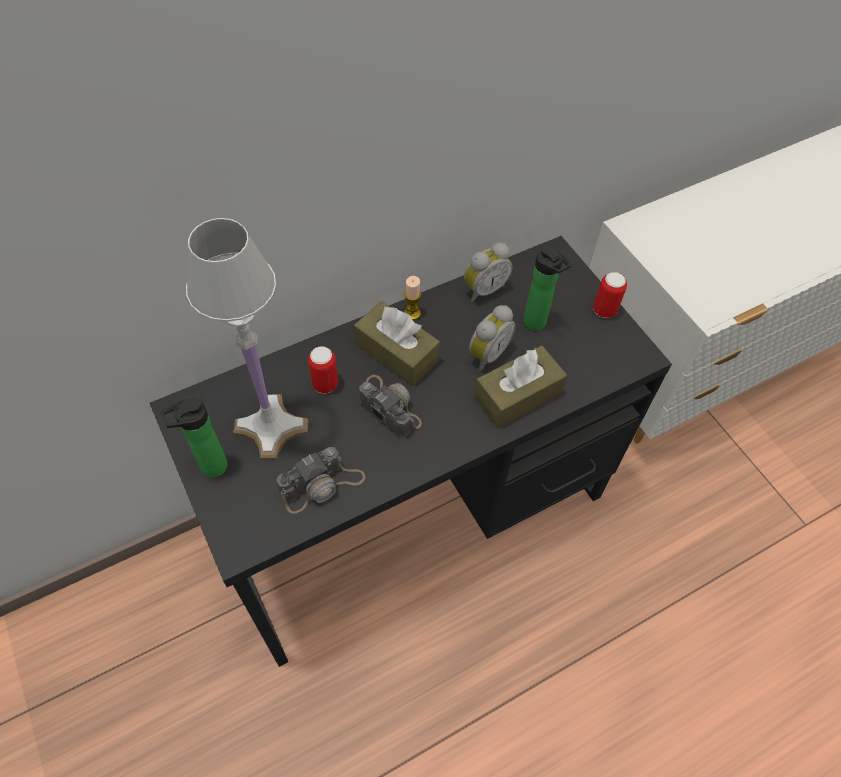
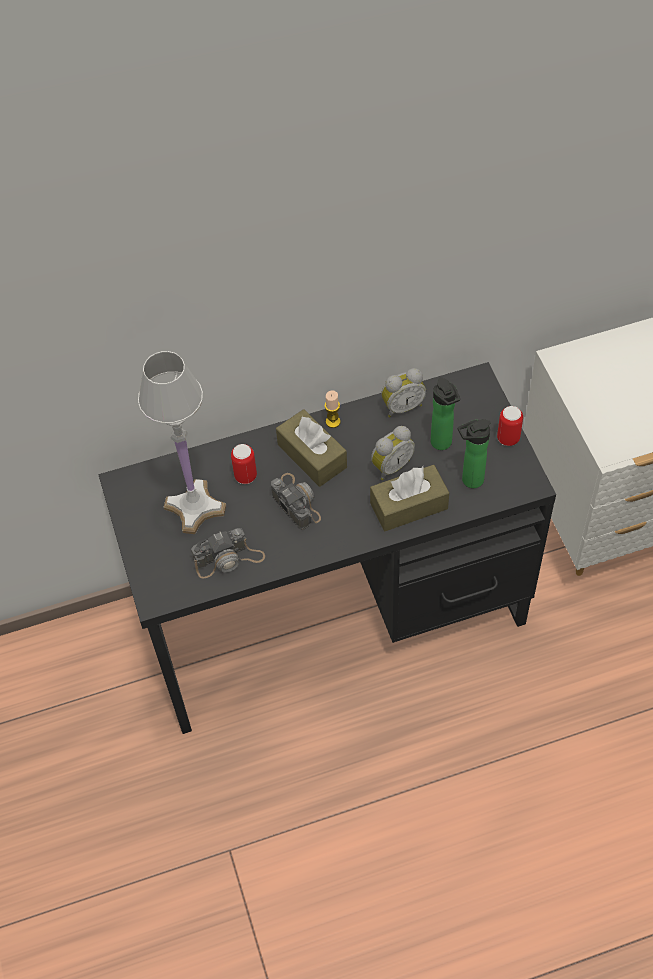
camera: 15 degrees right, 0 degrees up
bottle [160,397,228,478] -> bottle moved to [458,419,491,488]

